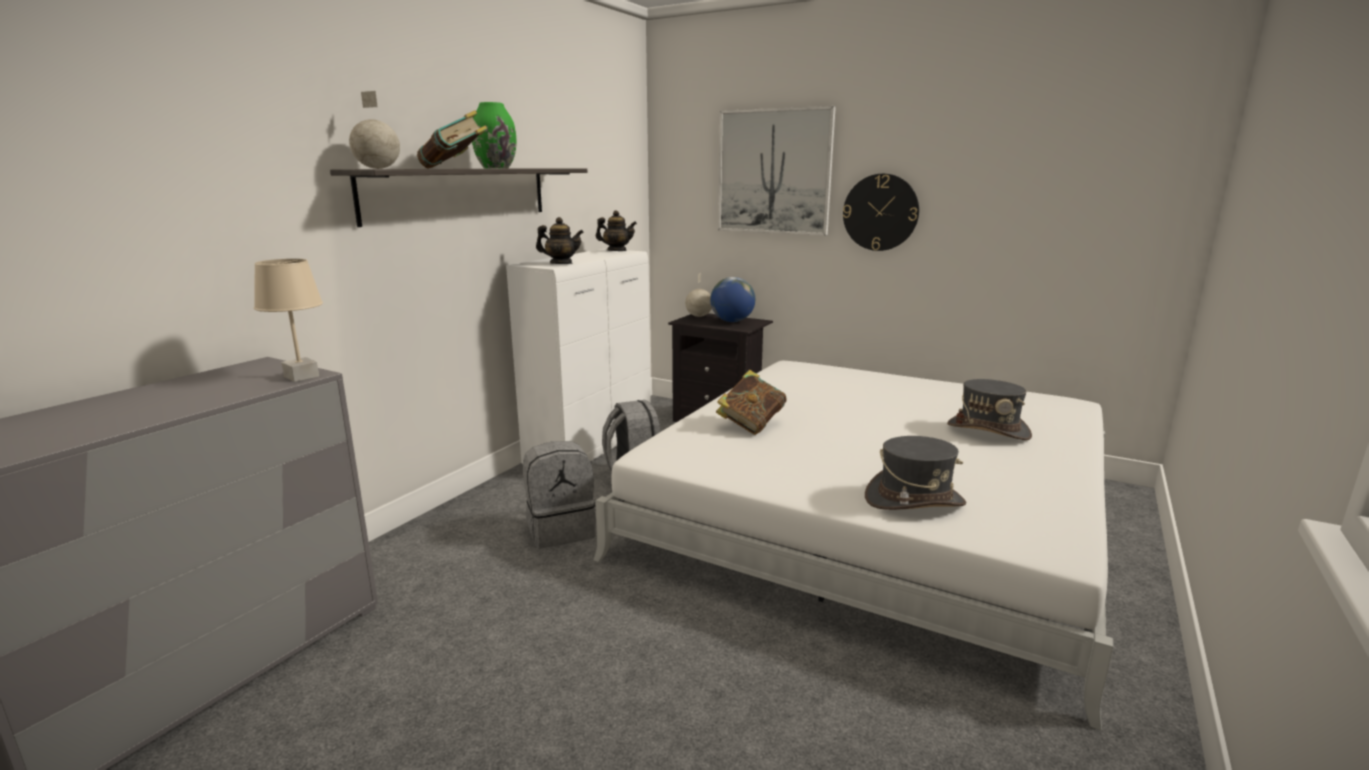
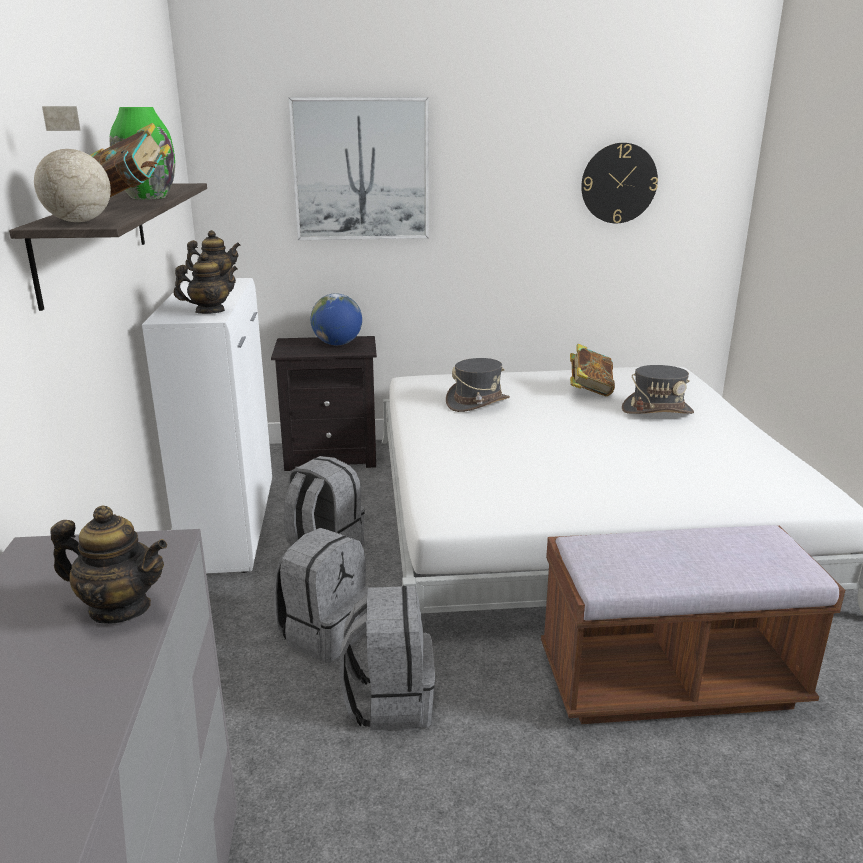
camera: 35 degrees left, 5 degrees up
beige table lamp [254,259,323,382] -> none
globe [685,273,712,317] -> none
book [716,370,787,435] -> book moved to [570,344,615,396]
wall clock [843,174,919,251] -> wall clock moved to [581,143,658,223]
grey hat [865,436,966,510] -> grey hat moved to [446,358,510,412]
none -> teapot [50,505,167,624]
none -> grey backpack [339,586,435,731]
none -> brown bench [541,525,845,724]

